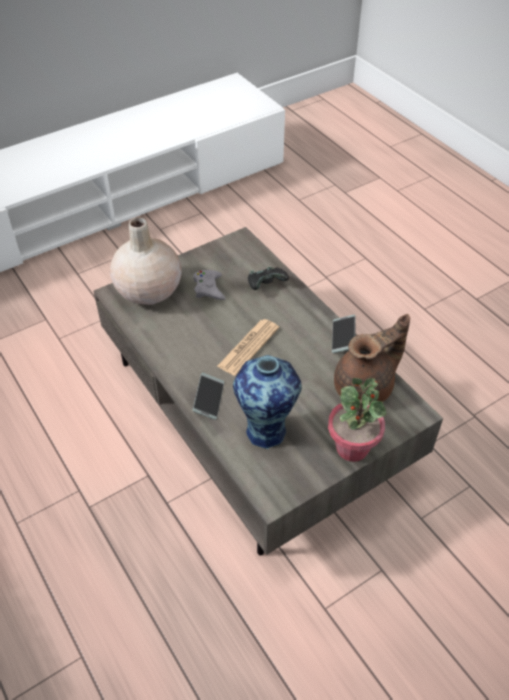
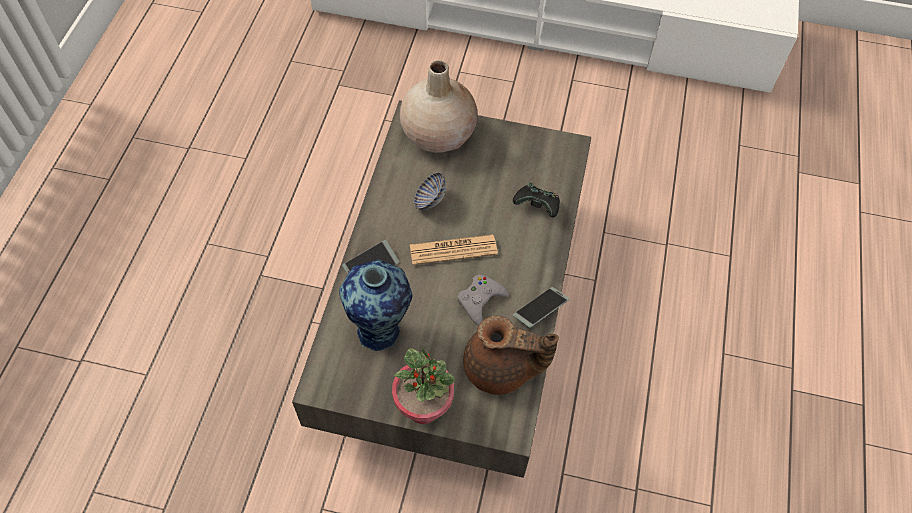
camera: 45 degrees right, 10 degrees up
grey game controller [193,270,226,300] -> grey game controller moved to [457,275,509,325]
none -> bowl [414,172,446,210]

